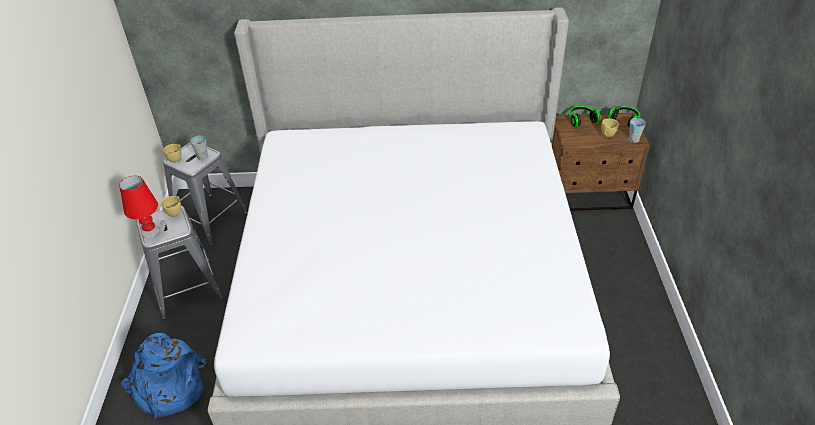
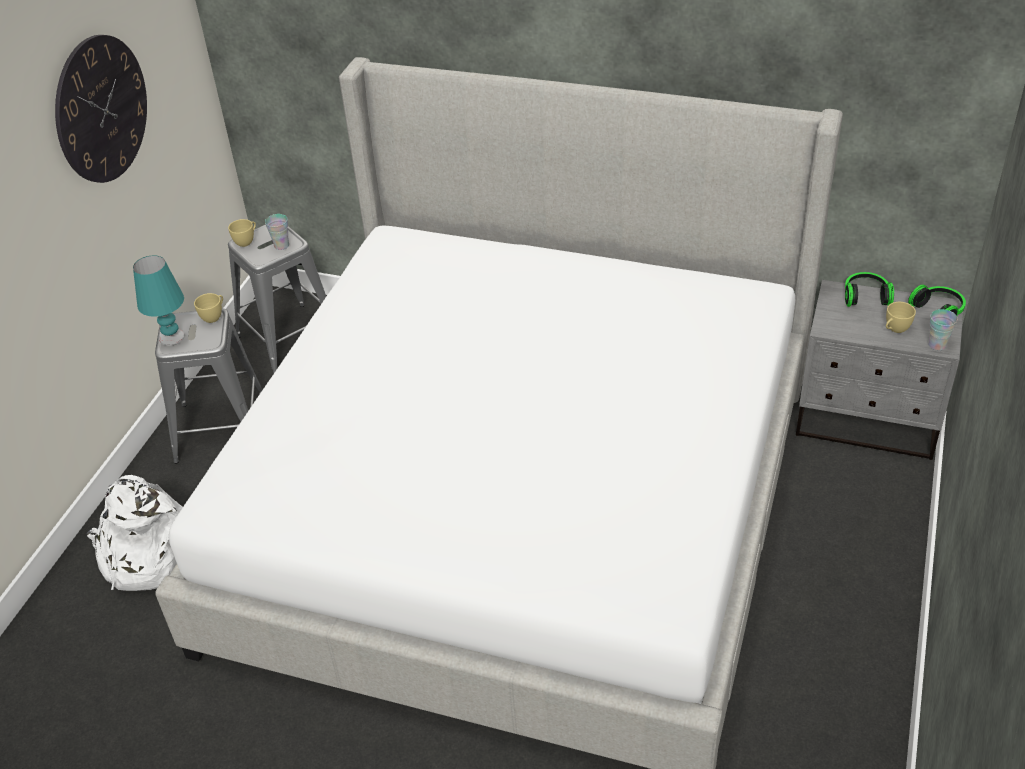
camera: 20 degrees right, 0 degrees up
red table lamp [119,176,160,238] -> turquoise table lamp [133,255,185,346]
blue backpack [120,333,207,418] -> white backpack [86,475,183,591]
brown nightstand [552,113,650,211] -> grey nightstand [796,280,963,460]
none -> wall clock [55,35,147,183]

